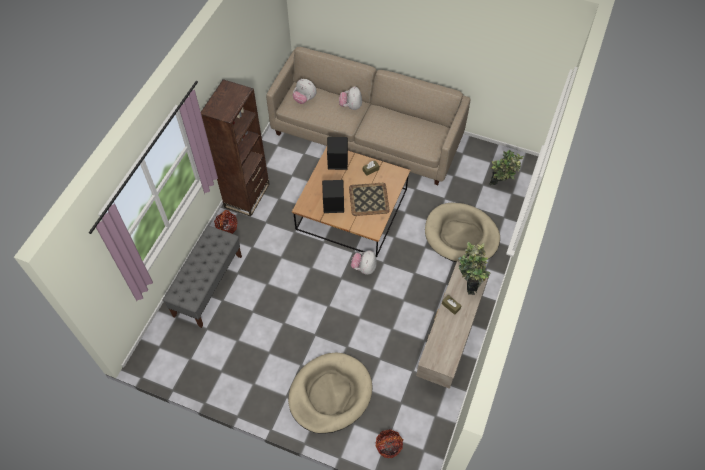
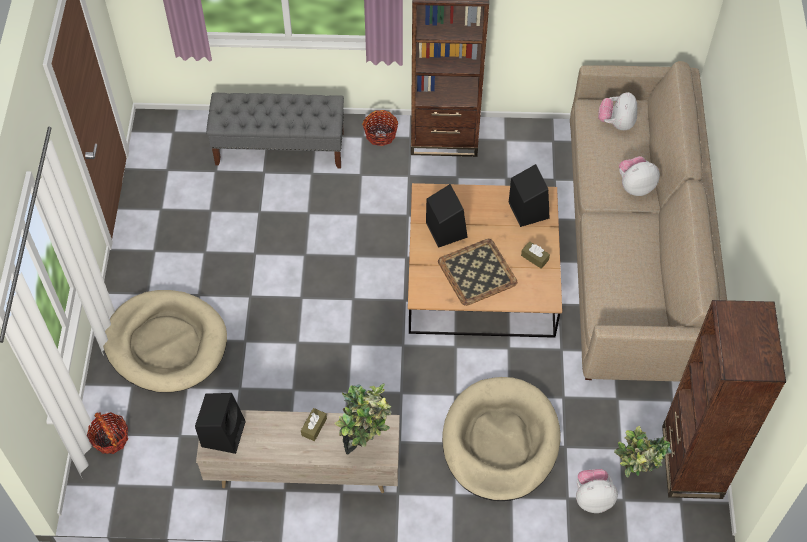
camera: 70 degrees right, 0 degrees up
plush toy [351,250,377,275] -> plush toy moved to [576,469,618,513]
none -> black speaker [195,393,246,454]
none -> brown bookcase [662,300,786,499]

